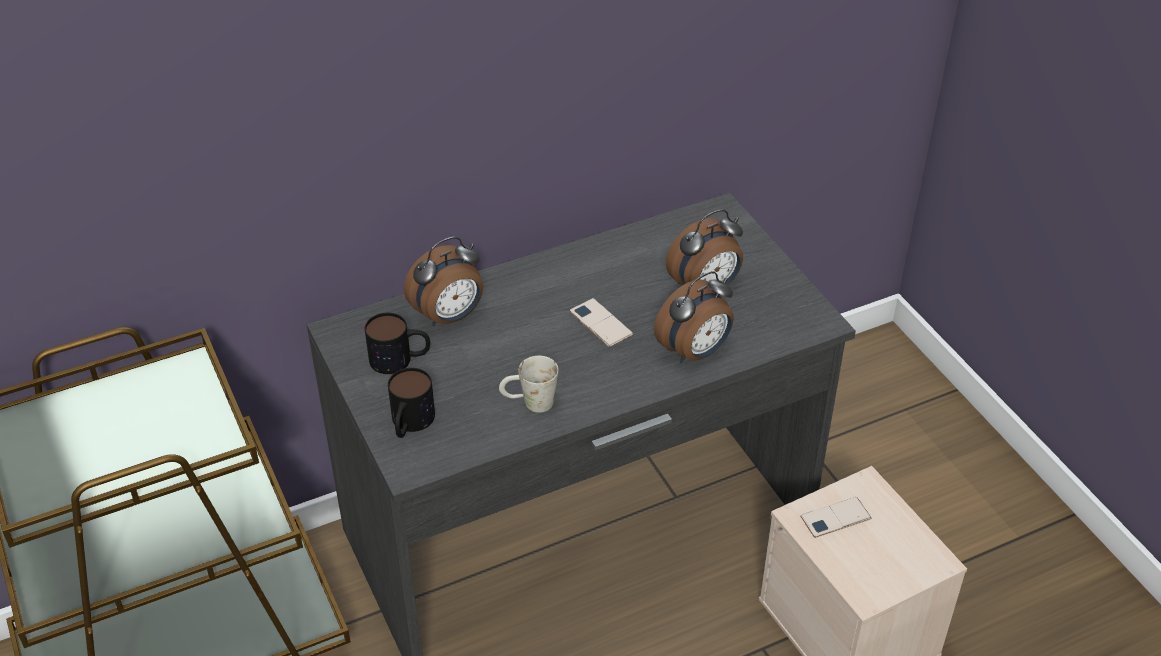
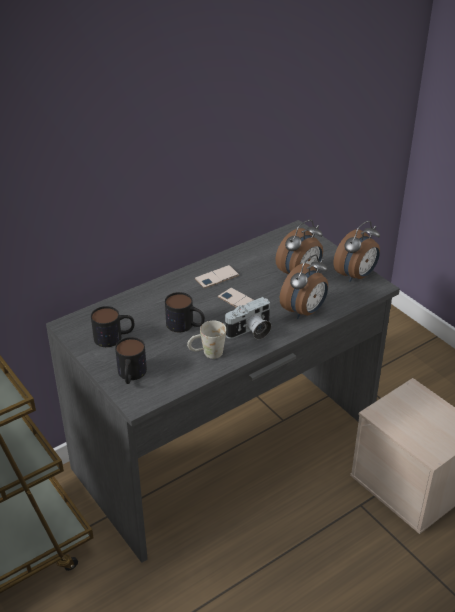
camera: 10 degrees left, 5 degrees down
alarm clock [404,237,483,326] -> alarm clock moved to [333,221,380,282]
phone [800,497,871,538] -> phone moved to [194,265,240,288]
none -> mug [165,292,205,332]
none -> camera [224,297,272,340]

